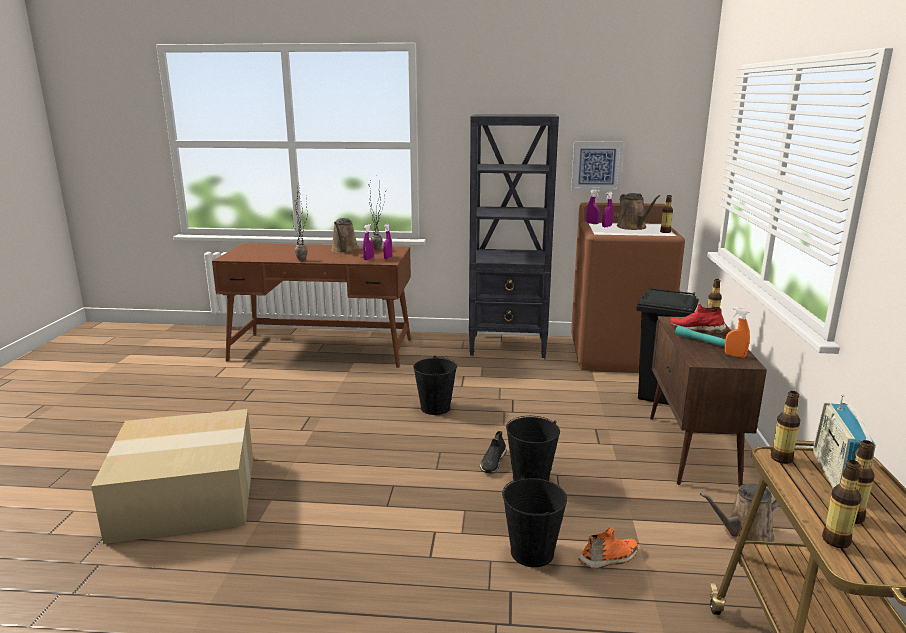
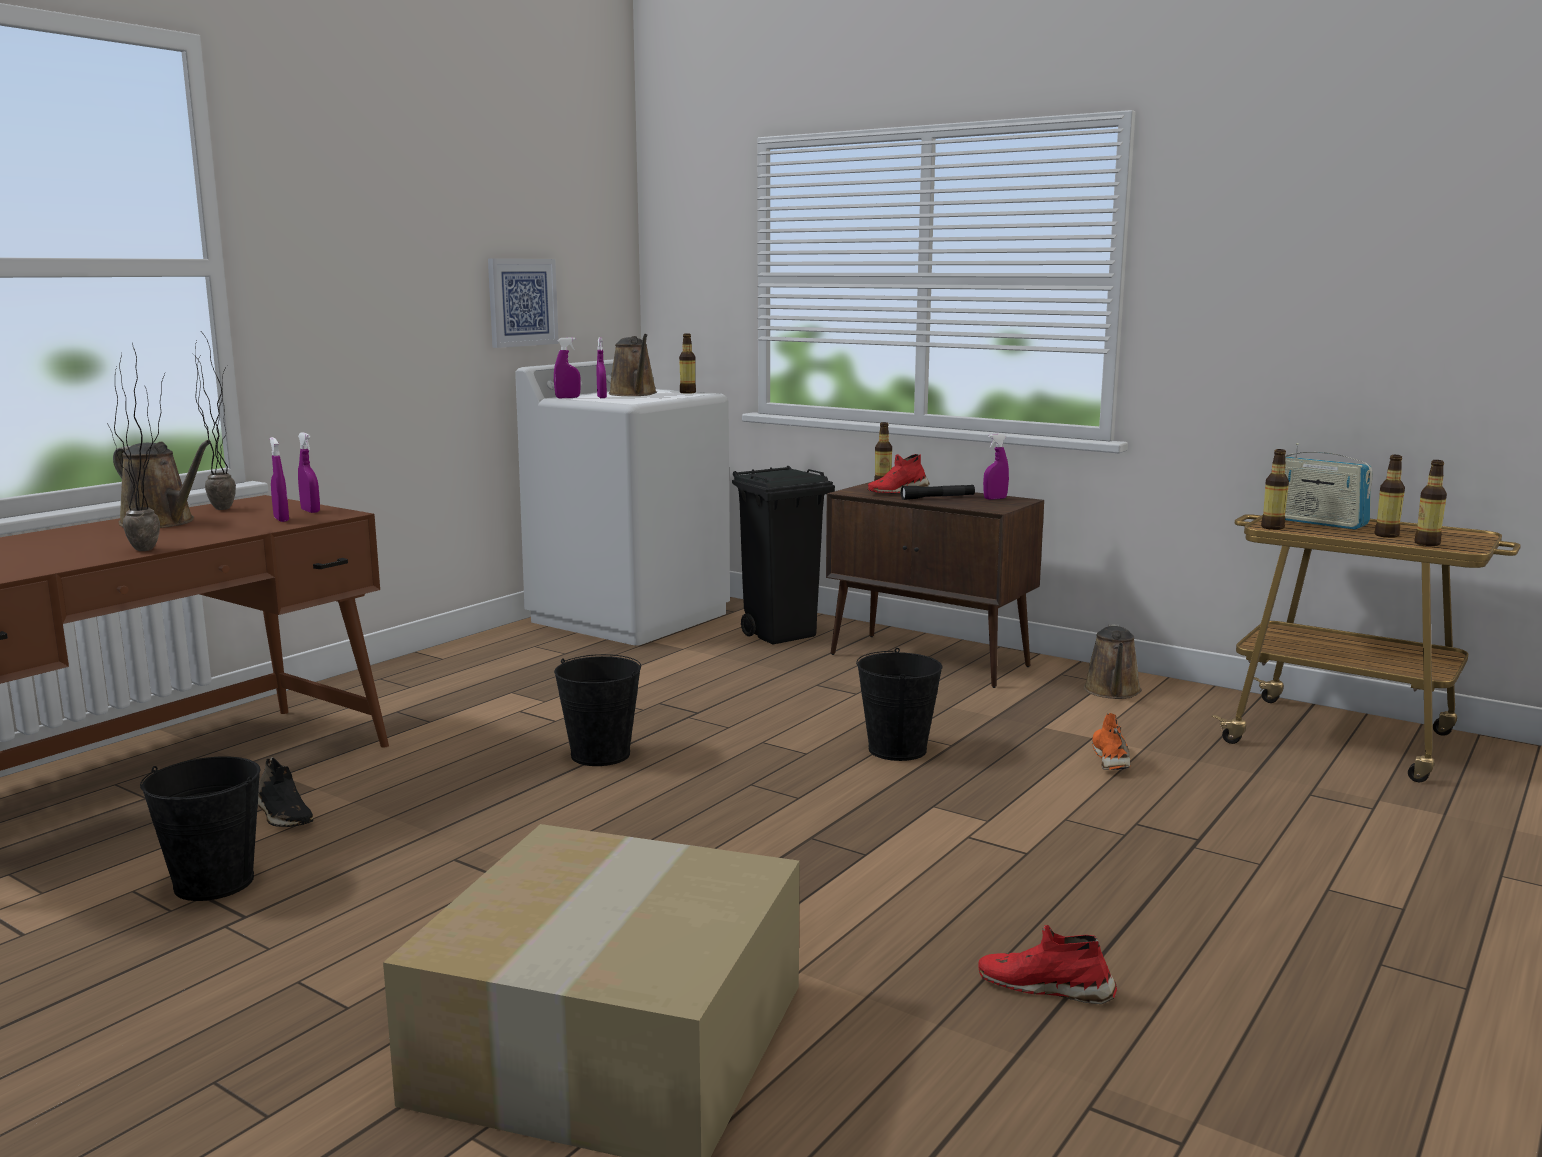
camera: 60 degrees left, 5 degrees down
black bookcase [469,114,559,358] -> none
black shoe [480,431,507,474] -> black shoe moved to [258,757,313,827]
black bucket [502,476,567,567] -> black bucket moved to [140,756,260,901]
brown washing machine [571,202,685,372] -> white washing machine [515,359,730,646]
brown watering can [617,193,660,230] -> brown watering can turned 60 degrees clockwise [609,334,657,396]
turquoise flashlight [675,326,726,347] -> black flashlight [901,485,975,500]
orange spray bottle [725,307,750,358] -> purple spray bottle [983,434,1009,500]
none -> red shoe [979,925,1117,1004]

